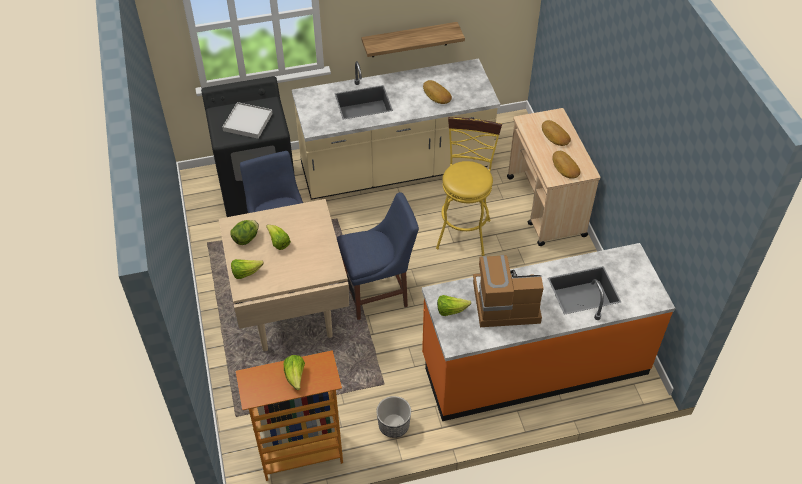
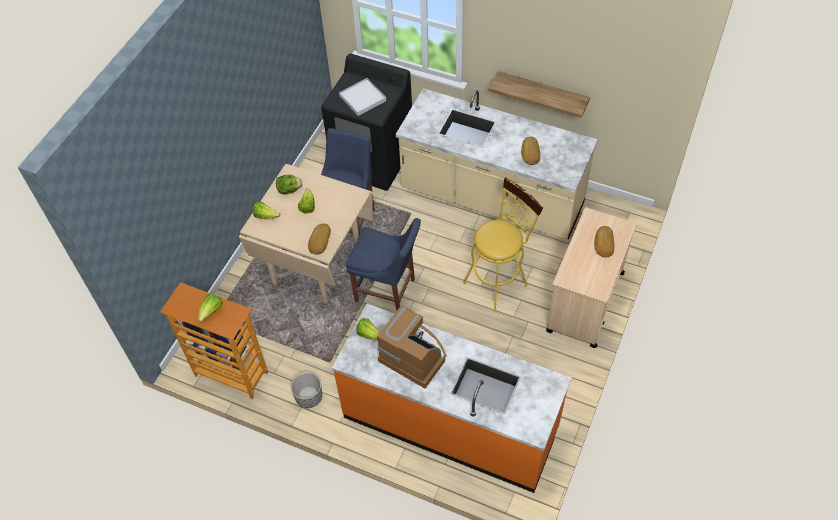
camera: 40 degrees right, 5 degrees up
bread [553,151,580,179] -> bread moved to [308,224,331,255]

